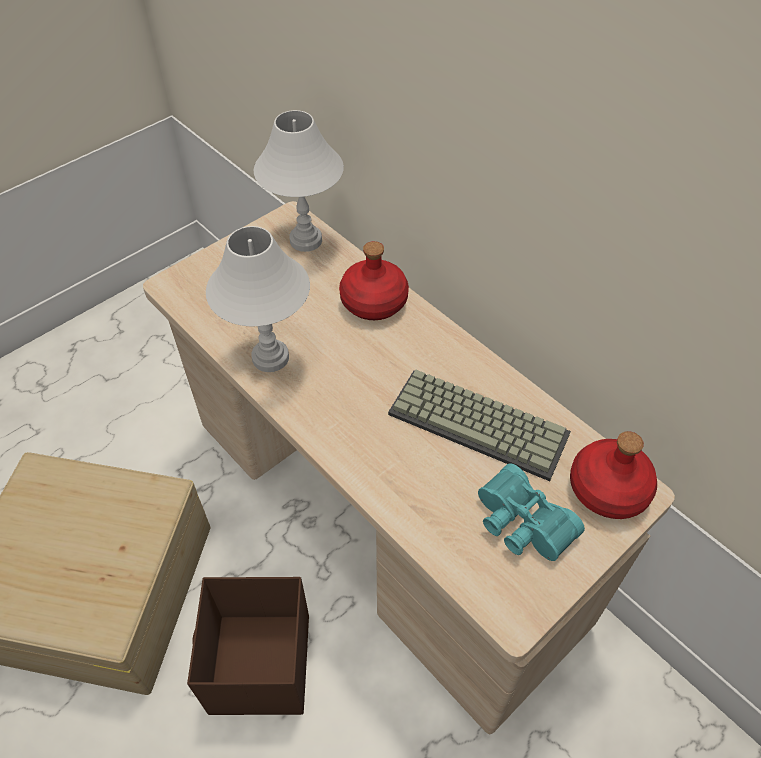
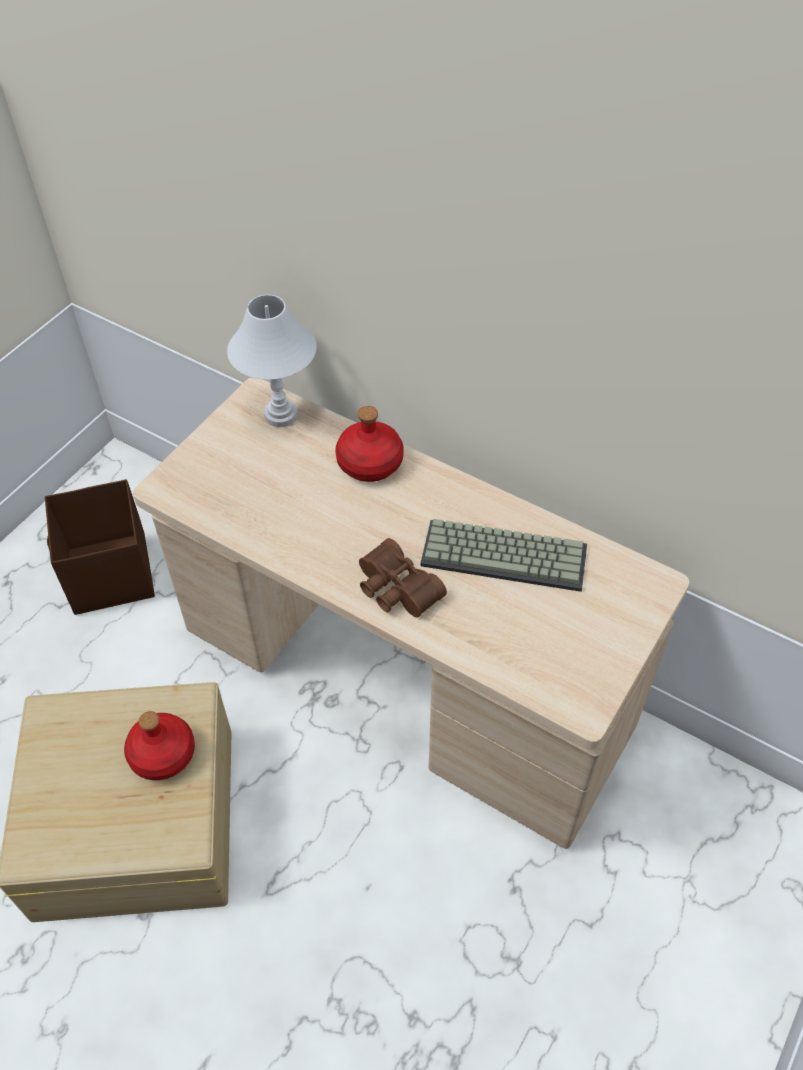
camera: 15 degrees left, 0 degrees up
brown storage box [187,577,309,715] -> brown storage box moved to [45,479,155,615]
white table lamp [206,226,310,372] -> none
turquoise binoculars [478,463,585,561] -> none
red bottle [570,431,657,519] -> red bottle moved to [124,711,195,780]
none -> brown binoculars [359,538,447,617]

